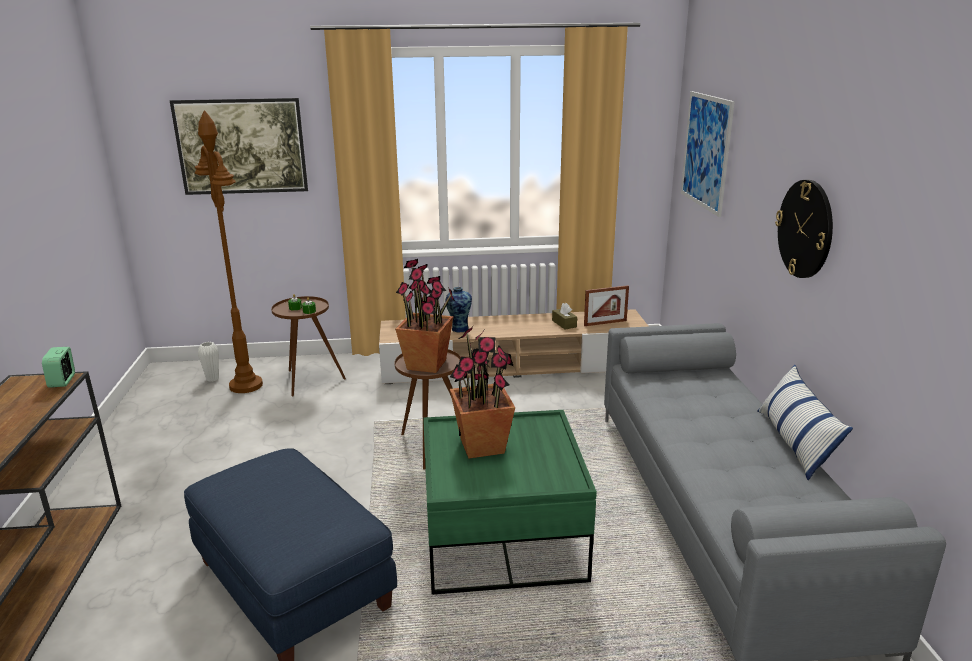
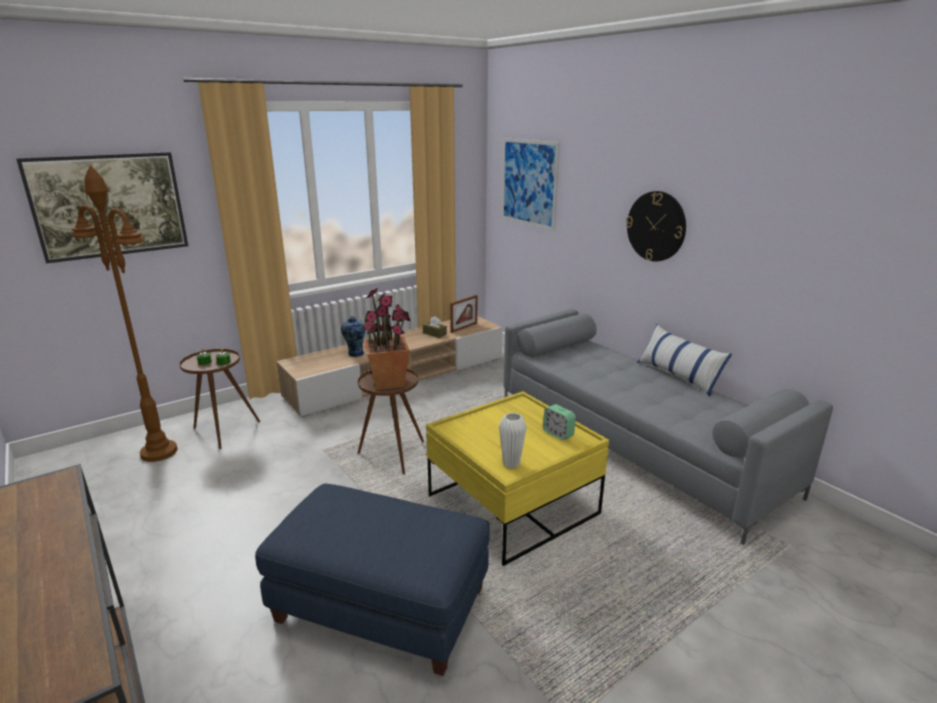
camera: 30 degrees left, 0 degrees up
alarm clock [42,347,75,388] -> alarm clock moved to [543,404,576,440]
white vase [198,342,219,381] -> white vase moved to [499,413,527,468]
green coffee table [423,410,597,595] -> yellow coffee table [426,391,609,566]
potted plant [450,326,515,459] -> none

